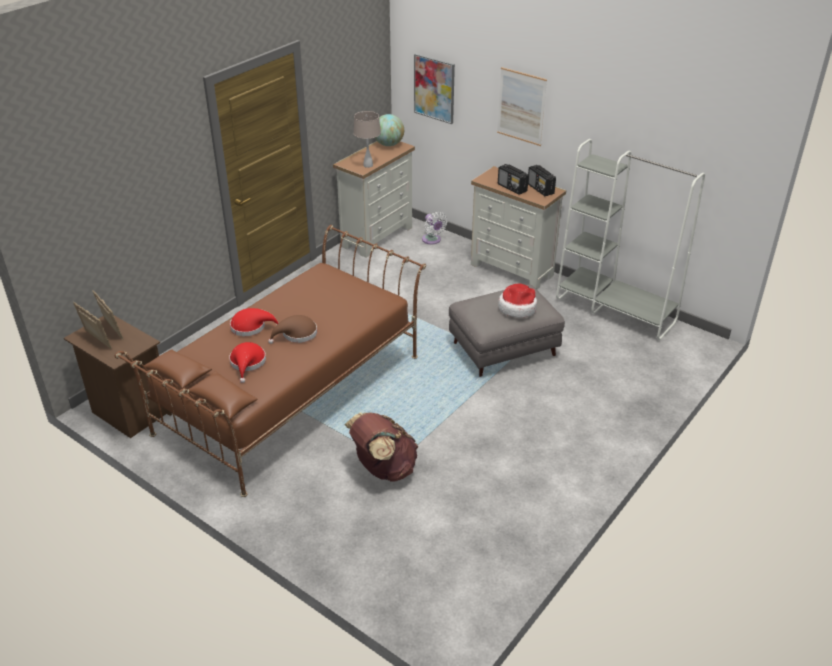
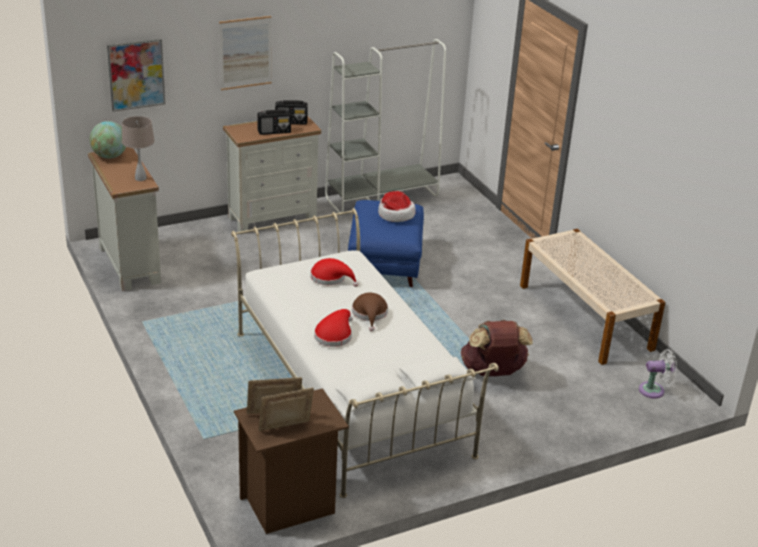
camera: 65 degrees left, 5 degrees down
brown bed [115,225,426,497] -> white bed [231,208,499,498]
red hat [229,342,266,383] -> red hat moved to [310,258,358,287]
white fan [422,212,448,244] -> white fan moved to [639,349,677,399]
grey ottoman [449,284,565,377] -> blue ottoman [348,200,424,287]
none -> beige bench [520,229,665,365]

